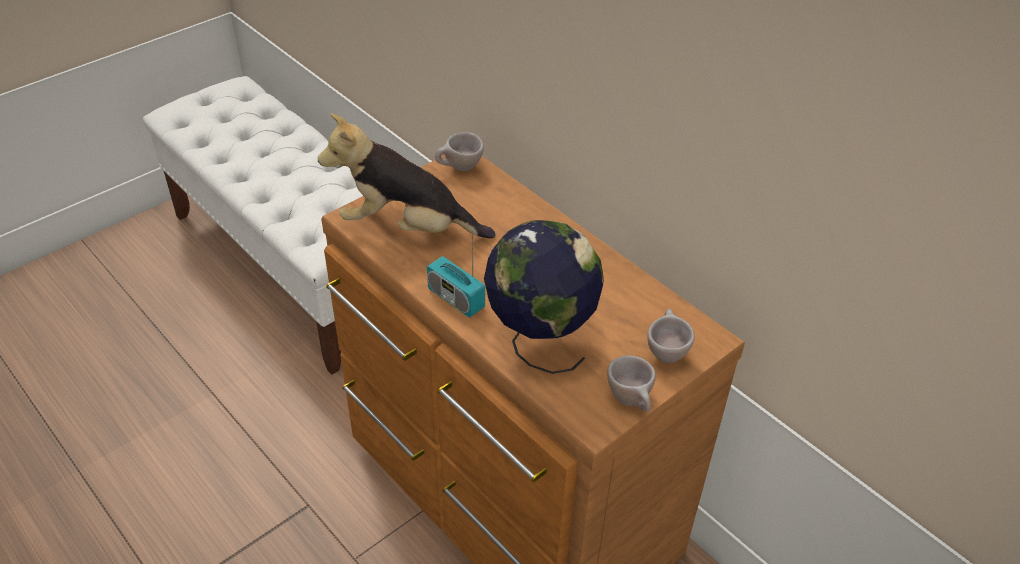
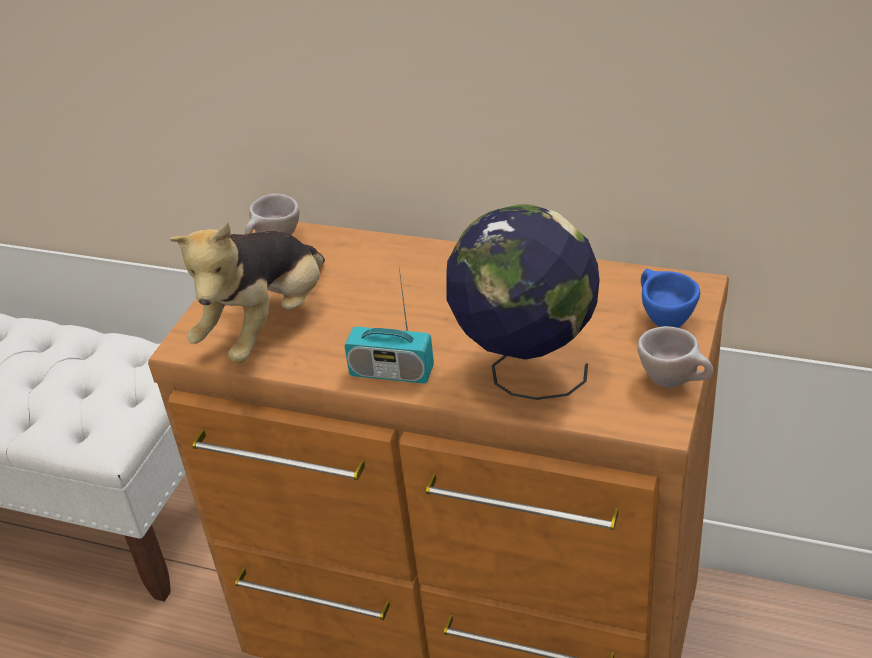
camera: 25 degrees left, 5 degrees down
plush toy [318,113,495,238] -> plush toy turned 45 degrees counterclockwise [169,223,325,363]
beige cup [647,309,695,363] -> blue cup [641,269,700,328]

